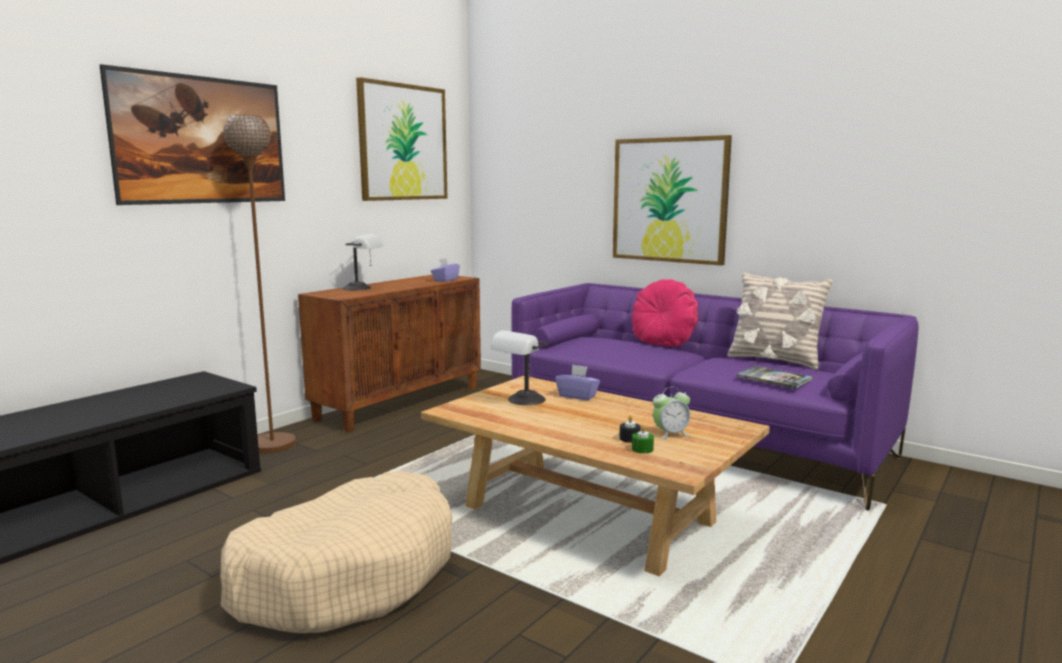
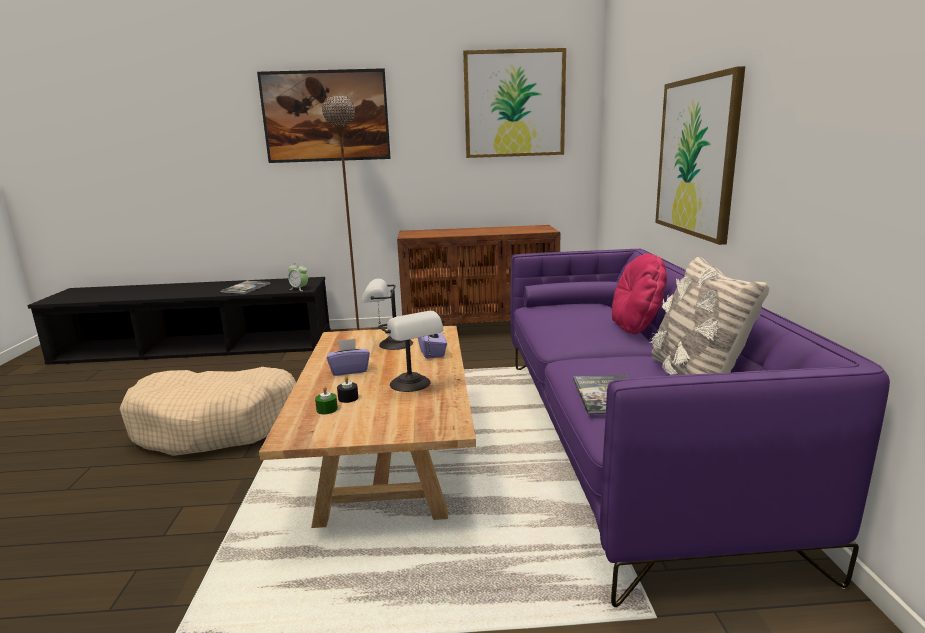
camera: 50 degrees right, 5 degrees up
table lamp [342,234,383,290] -> table lamp moved to [378,311,444,392]
purple tissue box [431,258,460,282] -> purple tissue box moved to [327,339,370,376]
alarm clock [653,387,690,440] -> alarm clock moved to [288,262,308,291]
none -> book [220,281,270,294]

